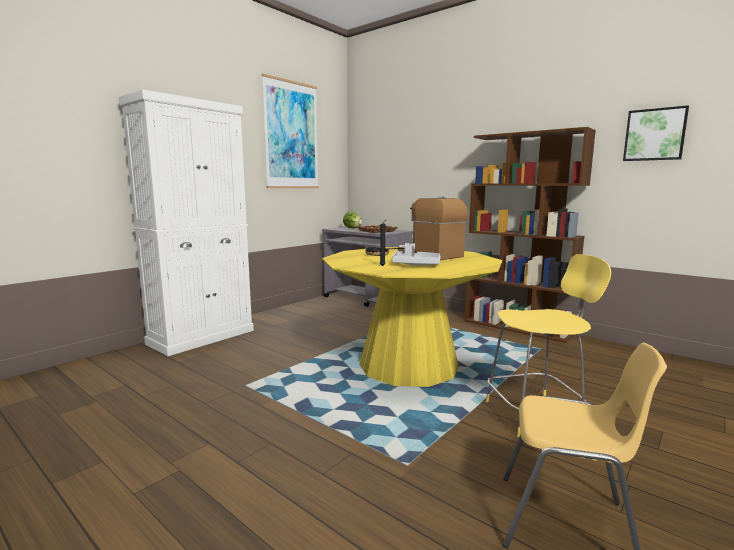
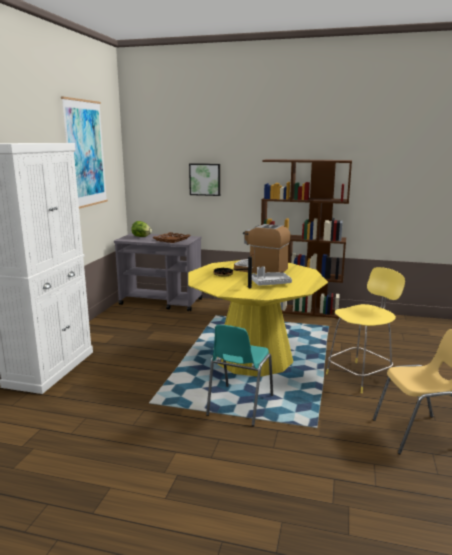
camera: 25 degrees left, 5 degrees up
picture [623,105,689,161] -> picture moved to [189,163,220,196]
none -> turquoise chair [206,325,273,426]

